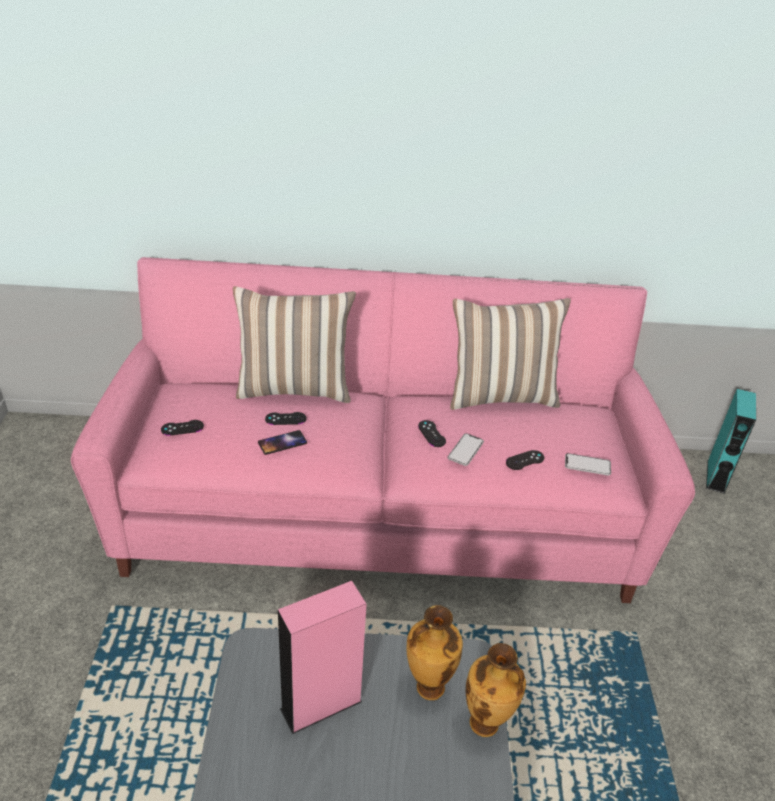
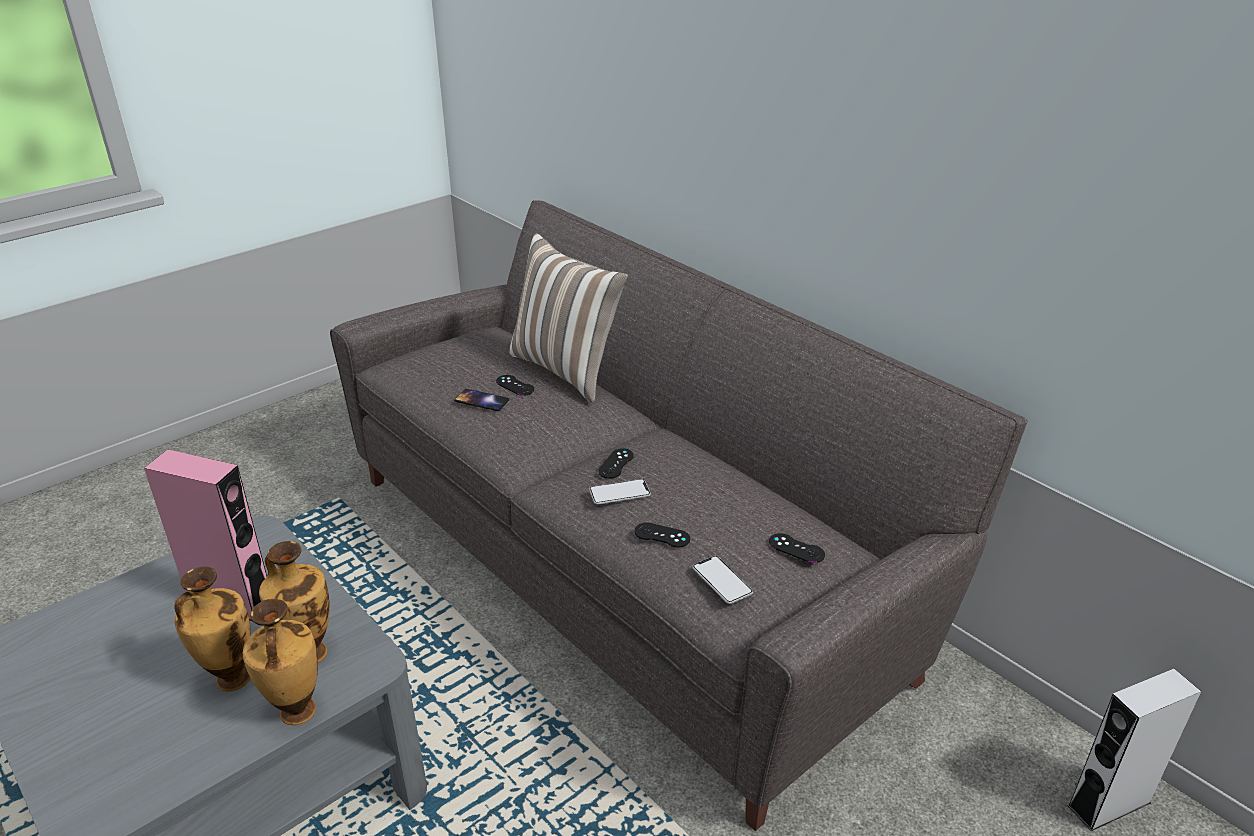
camera: 50 degrees right, 5 degrees down
pink sofa [71,257,695,603] -> grey sofa [330,200,1027,831]
black game controller [161,420,204,436] -> black game controller moved to [769,533,825,563]
pillow [450,298,571,410] -> none
turquoise speaker [706,389,756,494] -> grey speaker [1067,668,1201,831]
none -> vase [174,566,251,692]

